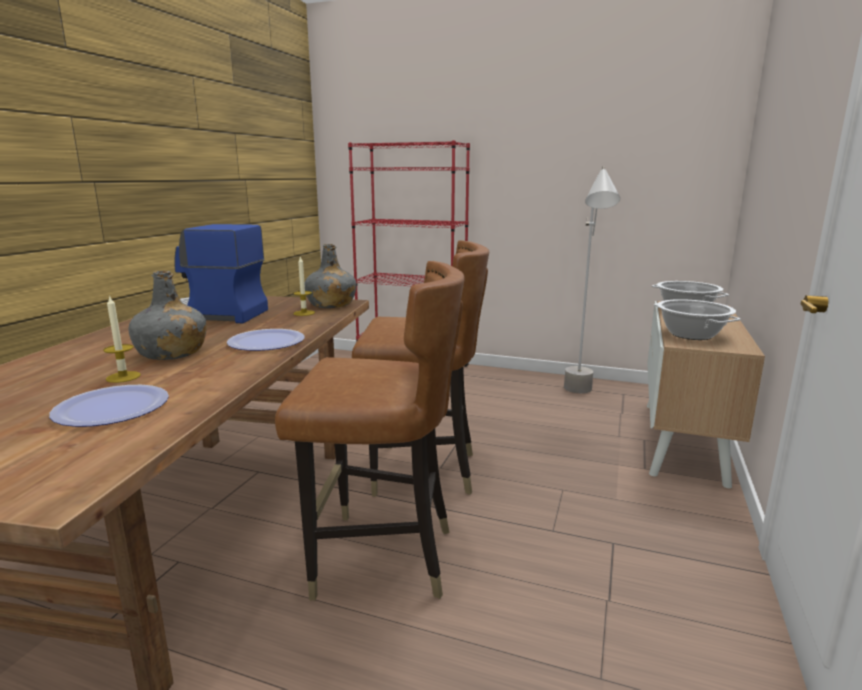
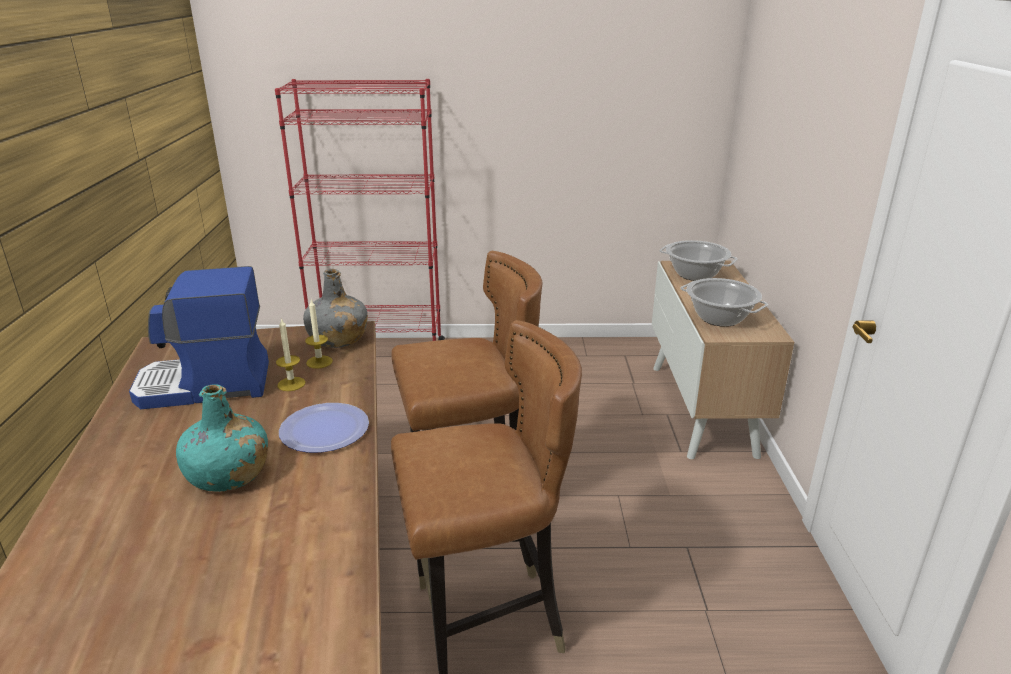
camera: 20 degrees left, 10 degrees up
plate [49,385,169,427] -> none
candle [103,295,141,383] -> candle moved to [276,318,305,391]
grey bottle [129,271,207,360] -> turquoise bottle [176,384,268,492]
grey floor lamp [564,166,620,393] -> none

